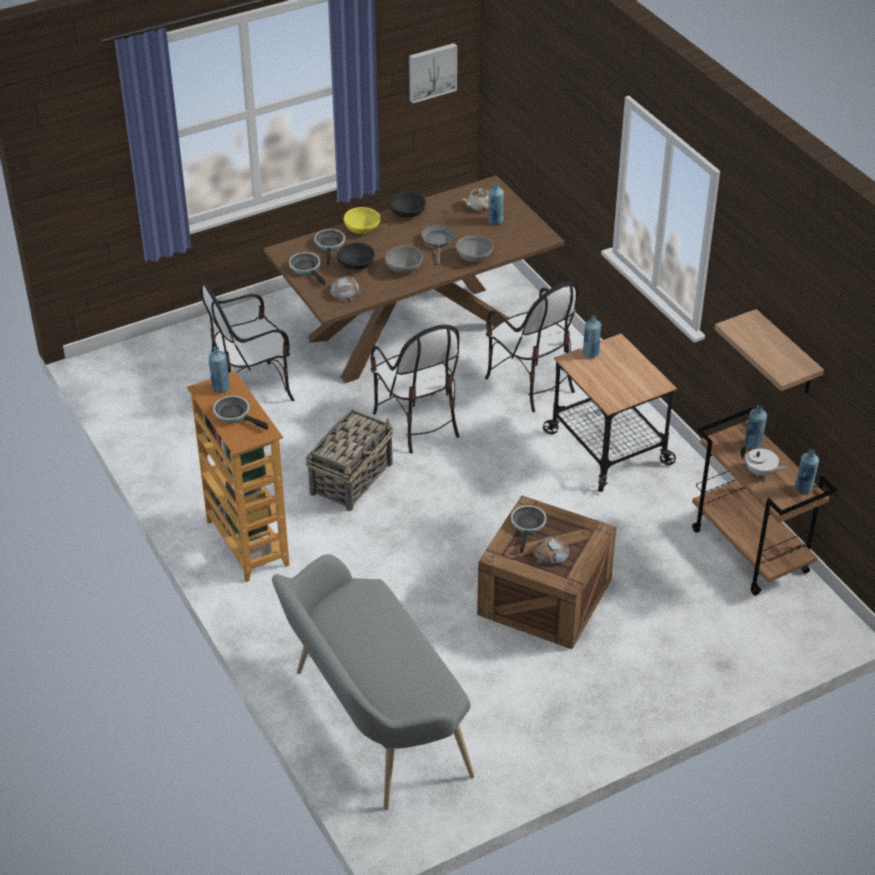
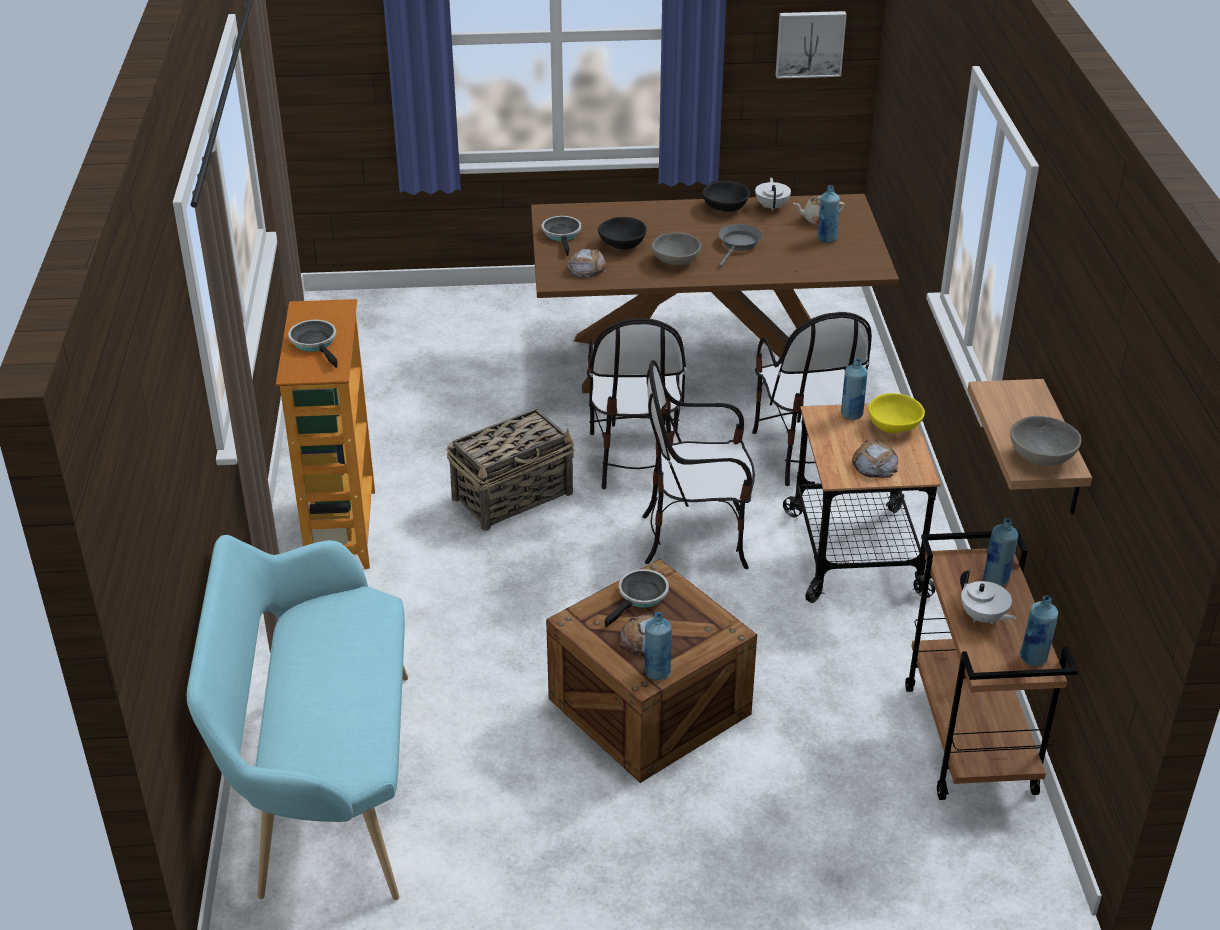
camera: 25 degrees right, 5 degrees down
chair [200,278,295,401] -> chair moved to [642,360,755,569]
blue bottle [208,346,230,393] -> blue bottle moved to [645,612,672,680]
grey bench [272,554,475,810] -> turquoise bench [187,535,408,900]
frying pan [314,229,345,266] -> none
yellow bowl [344,207,381,234] -> yellow bowl moved to [868,393,925,433]
grey bowl [456,235,493,262] -> grey bowl moved to [1010,416,1081,466]
none -> white teapot [755,178,791,211]
none -> bread [852,440,898,478]

